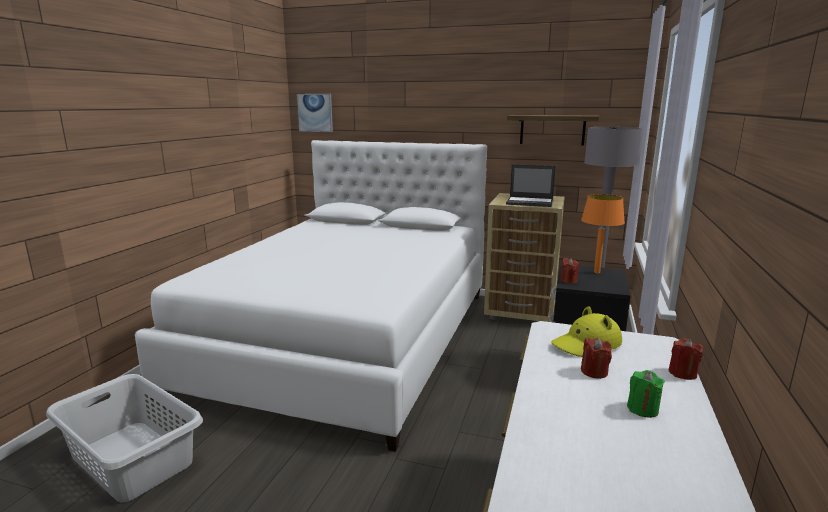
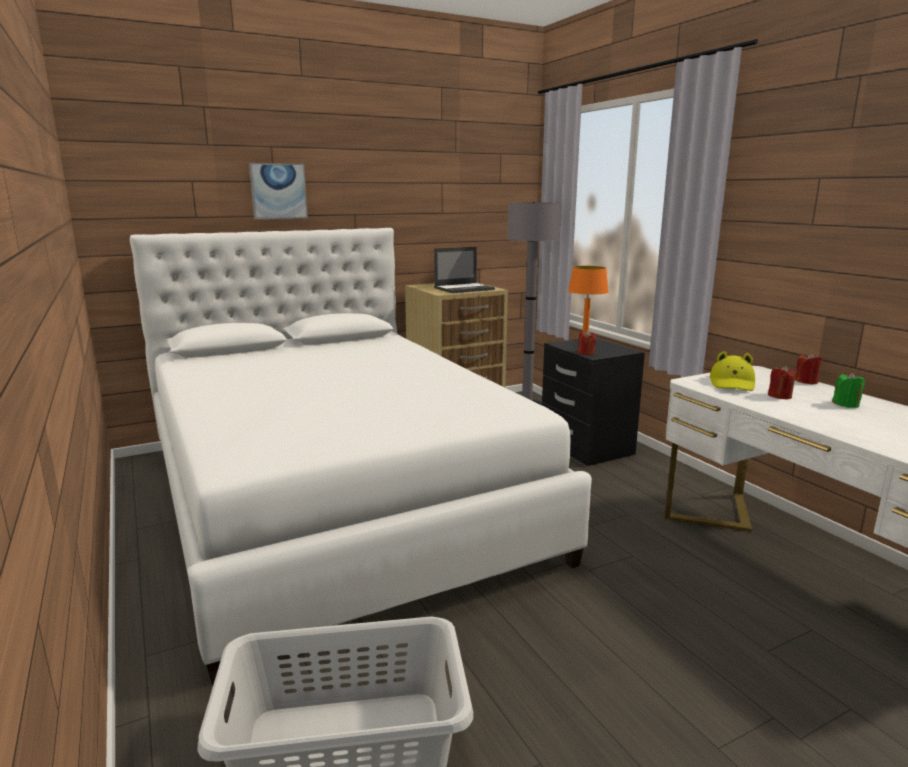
camera: 45 degrees left, 0 degrees up
picture [297,94,333,132] -> picture moved to [249,163,308,219]
shelf [507,115,599,145] -> none

